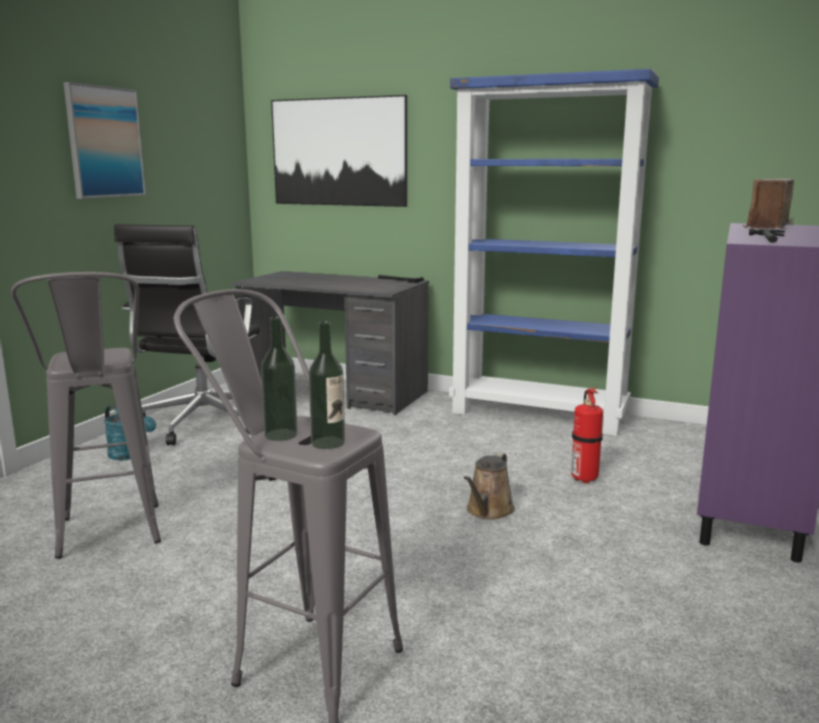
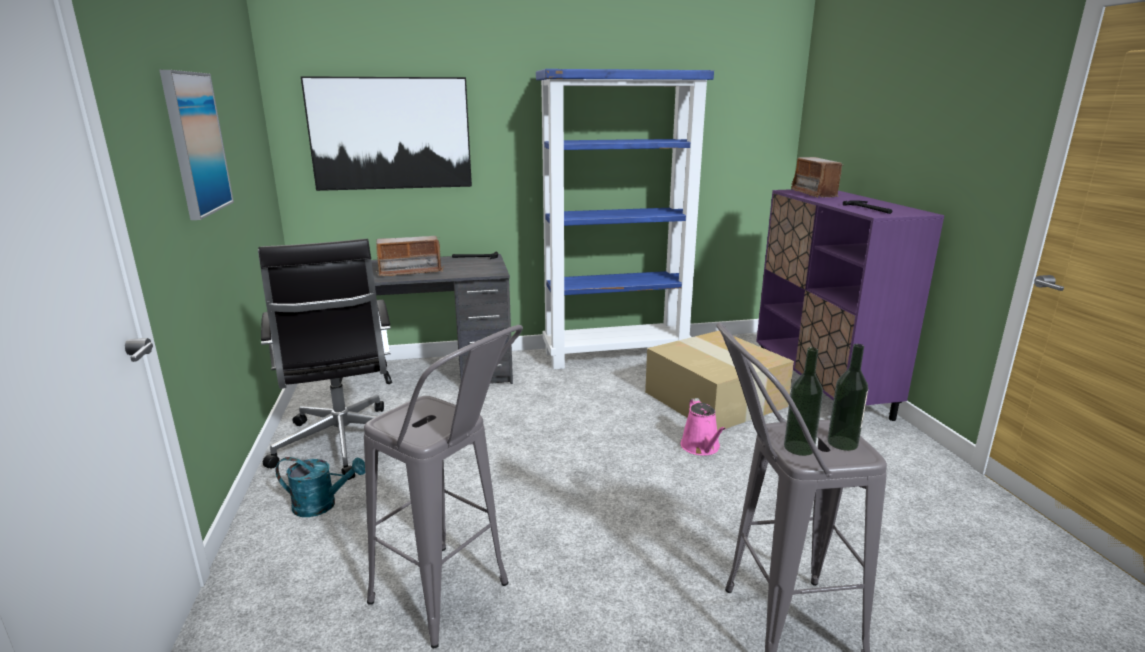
camera: 35 degrees left, 5 degrees up
brown watering can [464,452,515,520] -> pink watering can [681,398,726,455]
fire extinguisher [571,384,603,484] -> cardboard box [645,331,794,431]
none -> radio [376,236,444,276]

